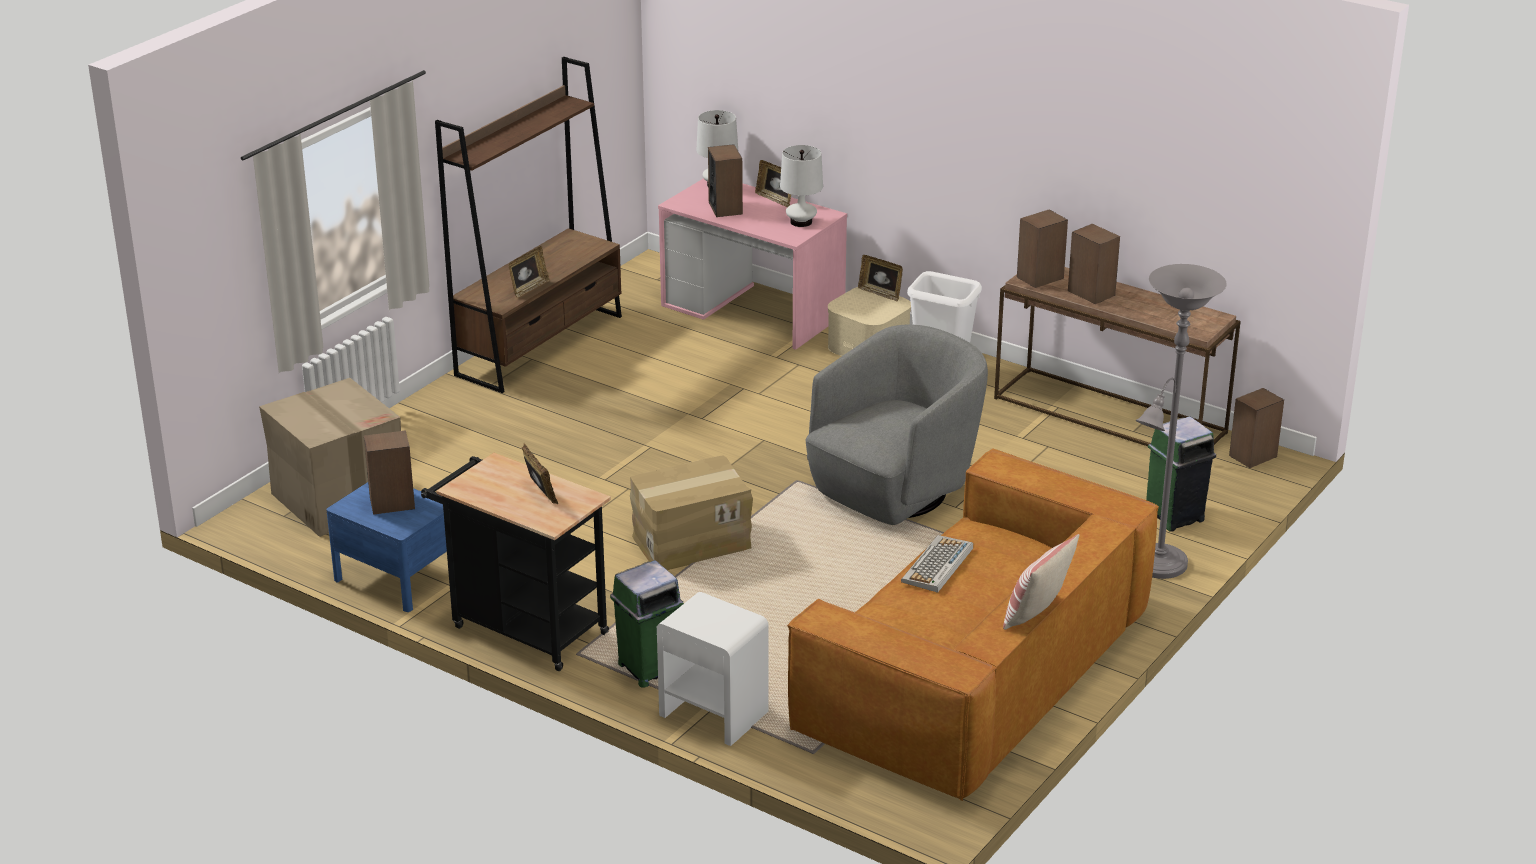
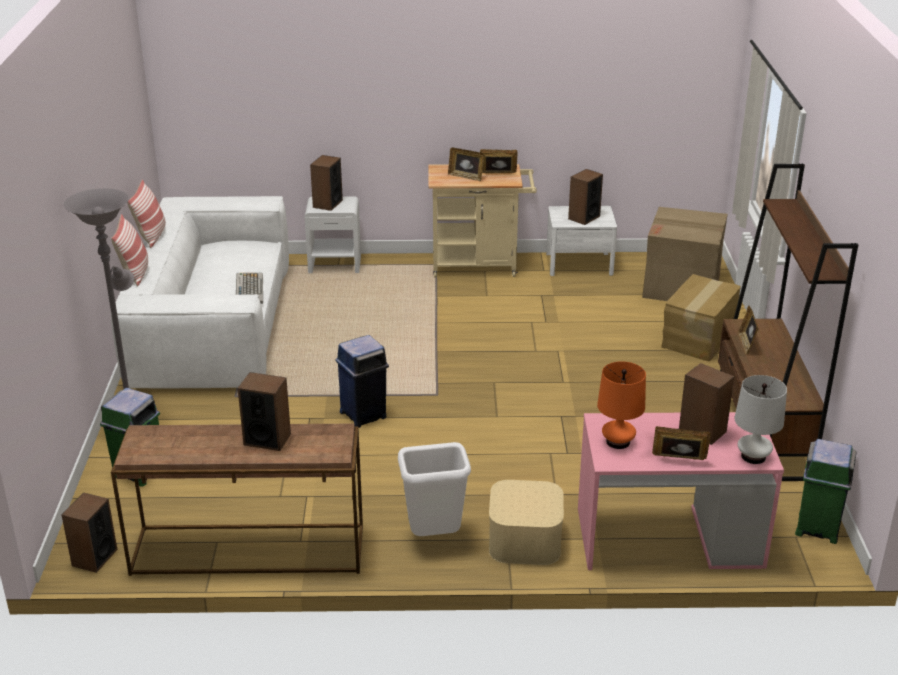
camera: 145 degrees right, 0 degrees up
blue nightstand [326,482,447,612] -> white nightstand [546,206,617,276]
black cart [421,453,611,671] -> beige cart [428,164,537,277]
green trash can [610,560,684,688] -> green trash can moved to [795,439,856,544]
cardboard box [630,455,753,570] -> cardboard box moved to [661,274,741,361]
white table lamp [780,145,823,227] -> orange table lamp [597,361,646,449]
brown sofa [787,448,1159,801] -> white sofa [111,196,289,388]
grey armchair [805,324,988,525] -> blue trash can [335,335,389,428]
picture frame [858,255,903,301] -> picture frame moved to [480,149,517,173]
speaker [1017,209,1068,288] -> speaker moved to [310,155,343,211]
none -> pillow [111,214,148,286]

